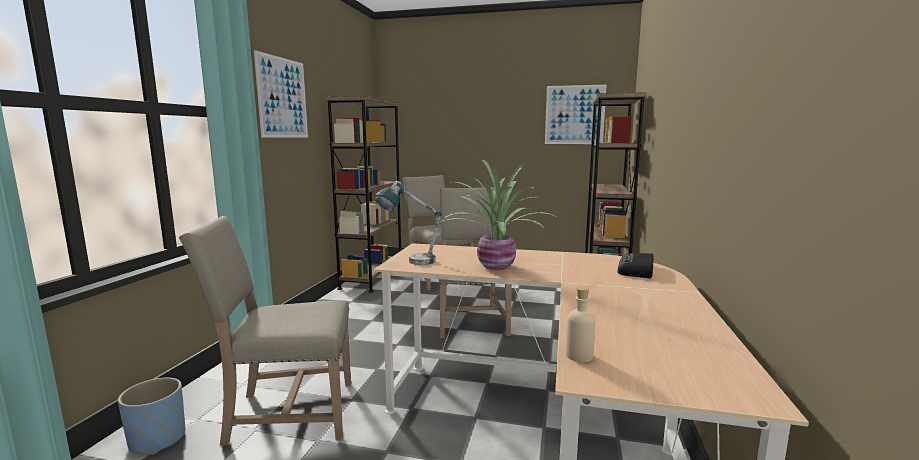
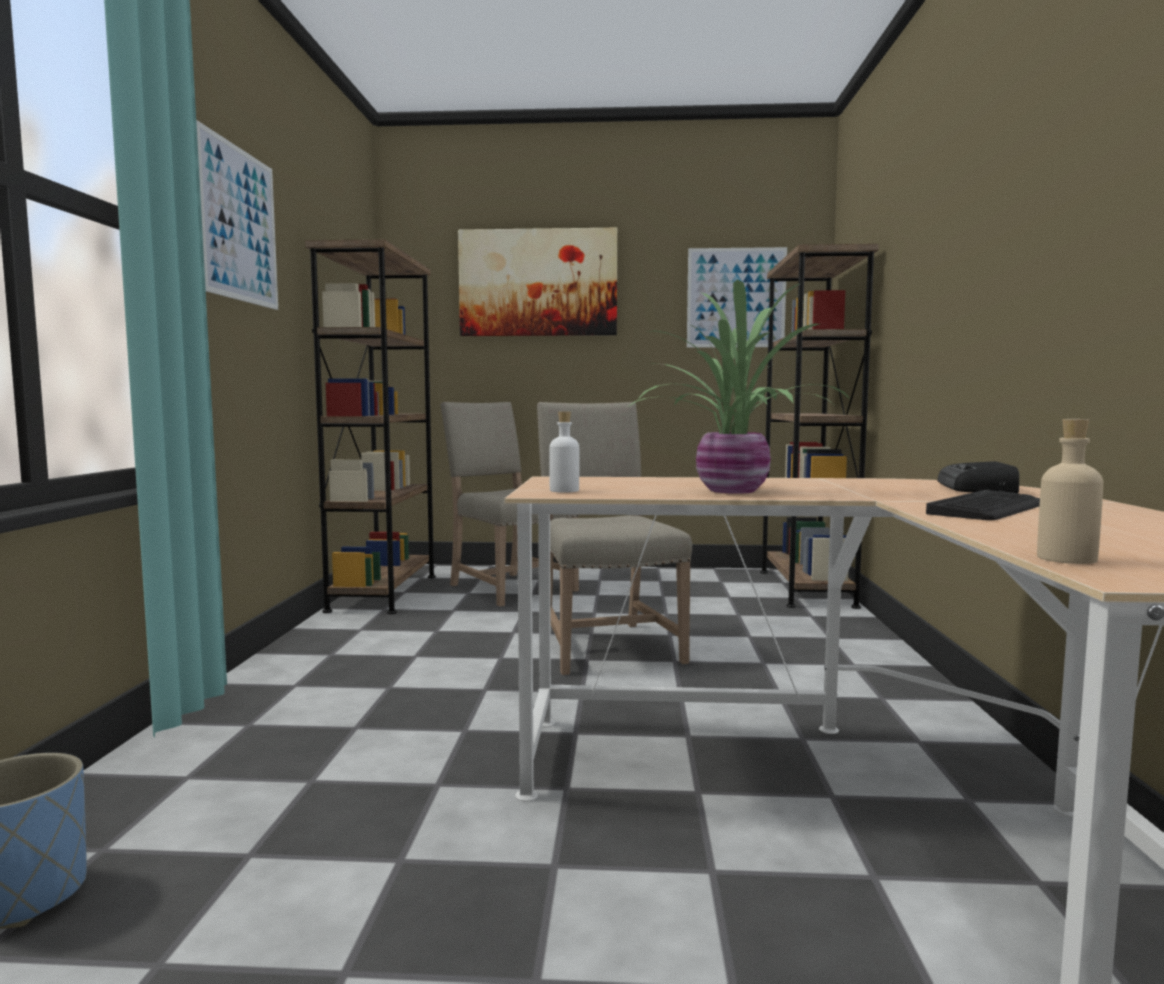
camera: 10 degrees left, 5 degrees down
beige chair [179,216,351,446] -> none
table lamp [374,181,442,265] -> white bottle [549,411,579,492]
none -> picture [458,228,617,336]
none -> keyboard [926,490,1040,520]

